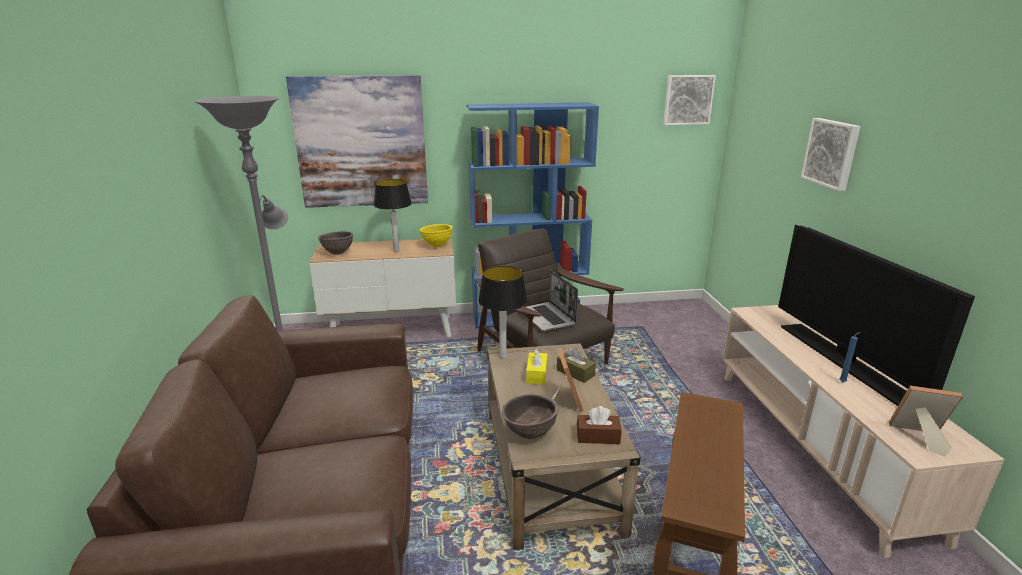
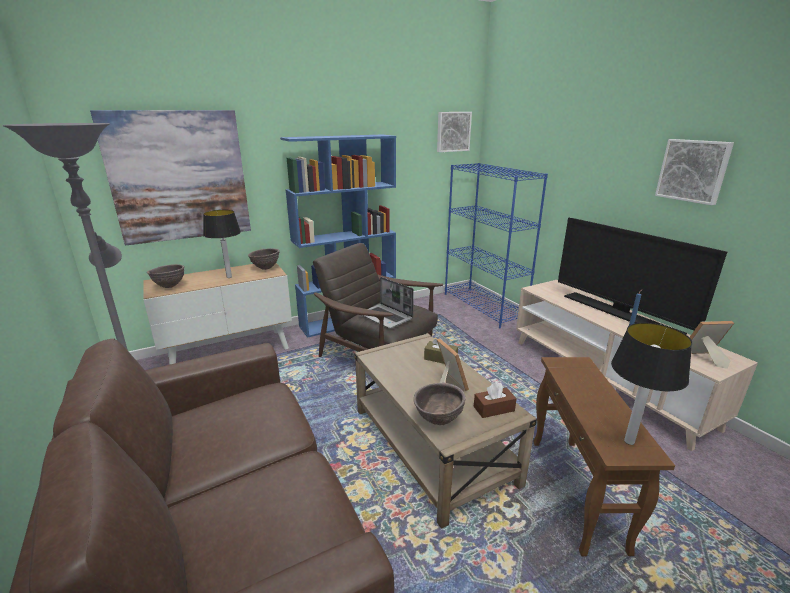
camera: 20 degrees left, 0 degrees up
yellow bowl [420,224,453,247] -> brown bowl [248,248,280,270]
table lamp [478,266,528,359] -> table lamp moved to [611,323,692,445]
yellow tissue box [526,348,547,385] -> none
picture [801,118,861,191] -> picture moved to [655,139,734,205]
none -> blue bookcase [445,163,548,328]

